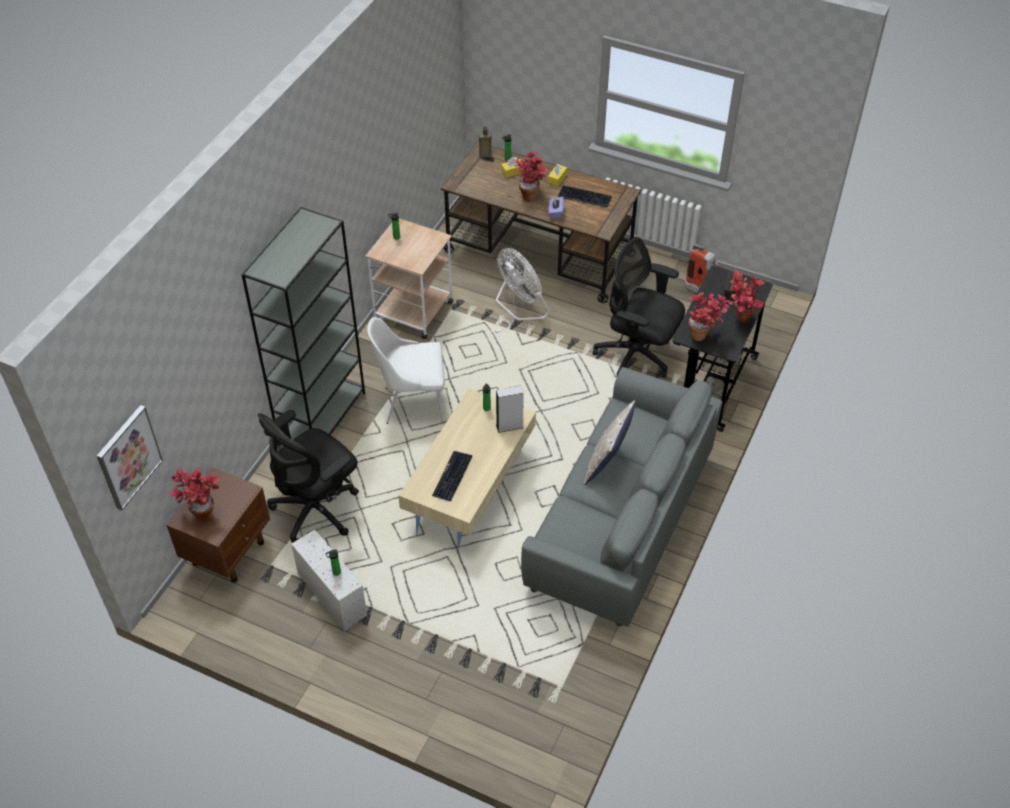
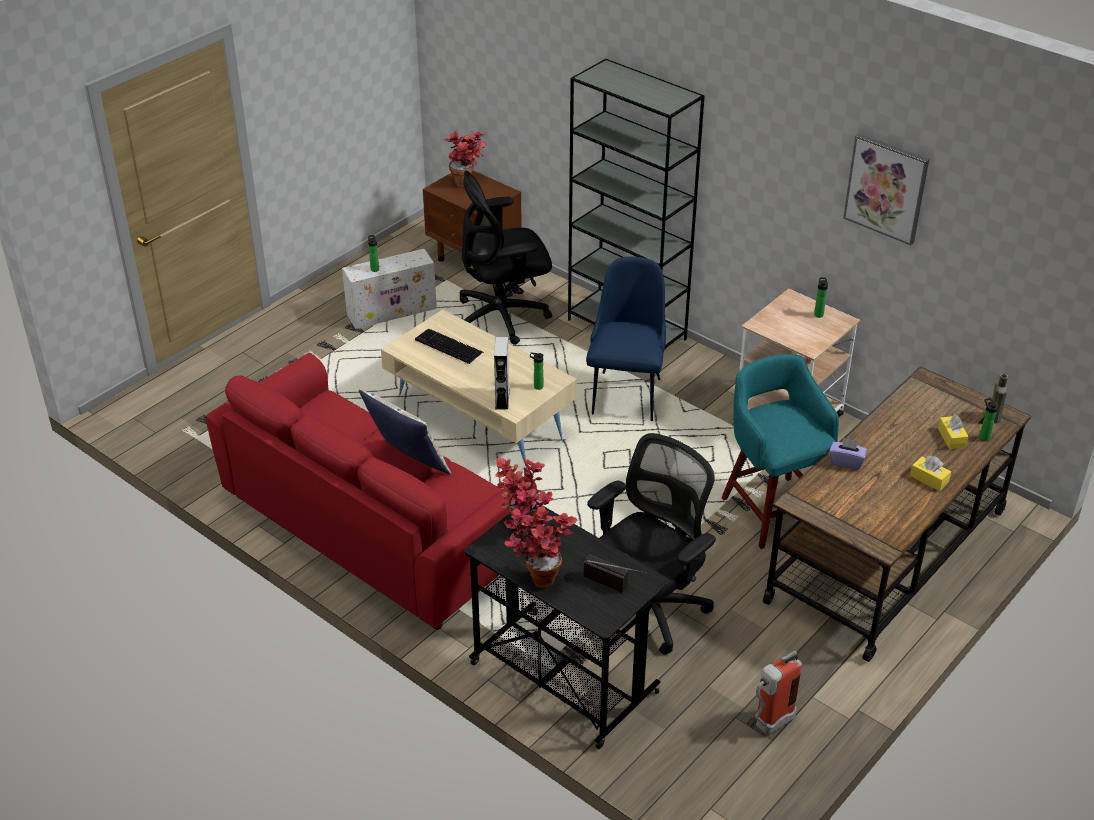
camera: 105 degrees right, 10 degrees down
picture [97,405,163,511] -> picture moved to [843,134,929,245]
black office chair [257,410,359,543] -> black office chair turned 75 degrees counterclockwise [460,171,552,345]
white chair [367,317,445,424] -> blue chair [586,257,666,421]
white fan [495,248,549,333] -> turquoise stool [721,354,839,549]
potted plant [515,151,547,202] -> none
grey sofa [521,367,723,627] -> red sofa [205,353,537,630]
keyboard [558,185,612,207] -> none

